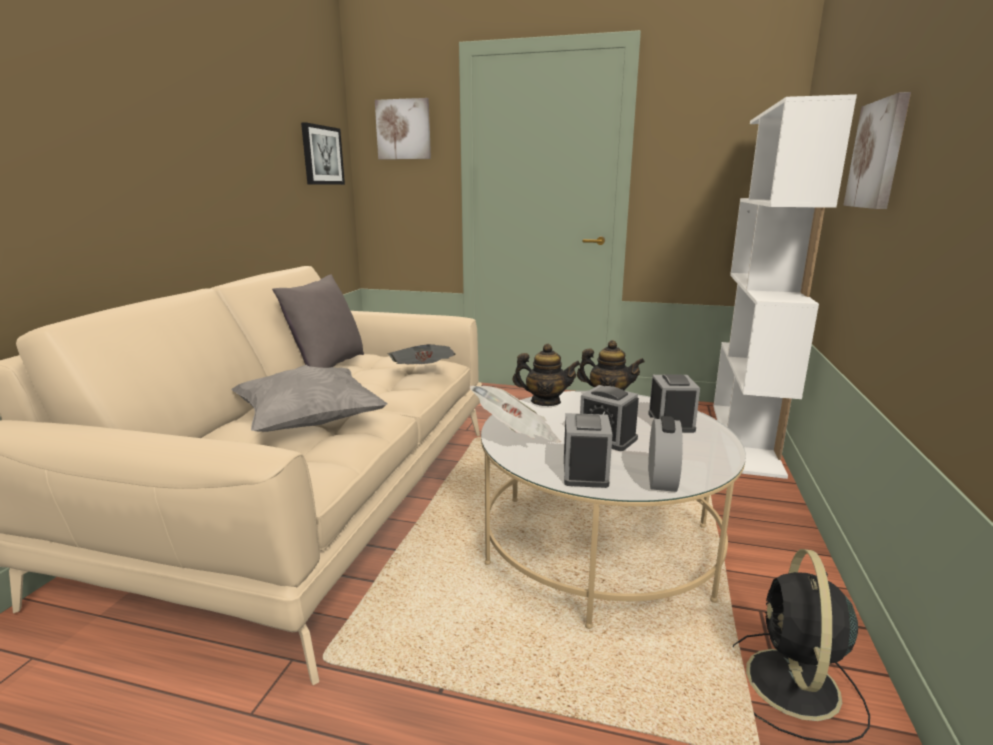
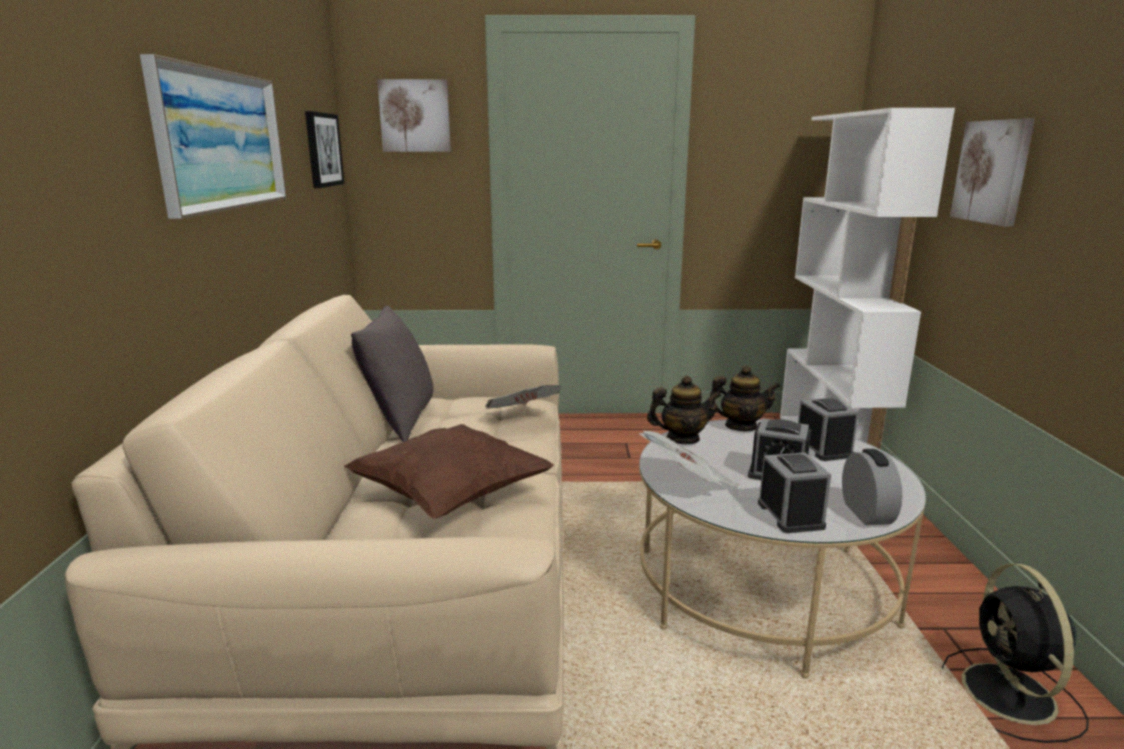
camera: 15 degrees left, 0 degrees up
grey pillow [231,365,388,432] -> brown pillow [344,424,554,518]
none -> picture [140,54,286,219]

